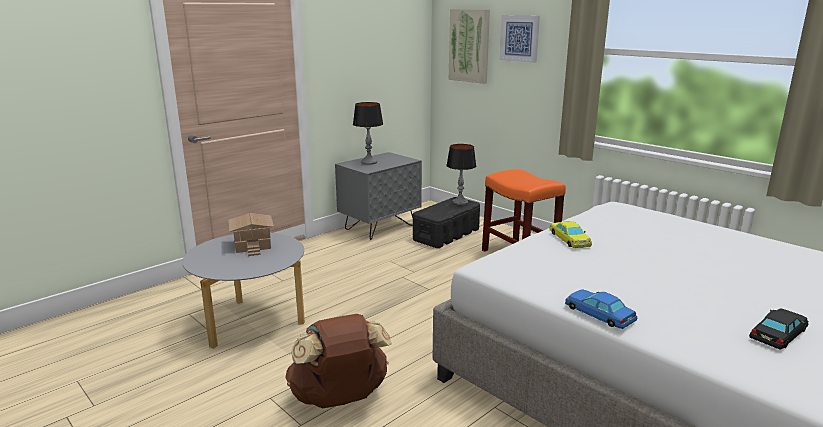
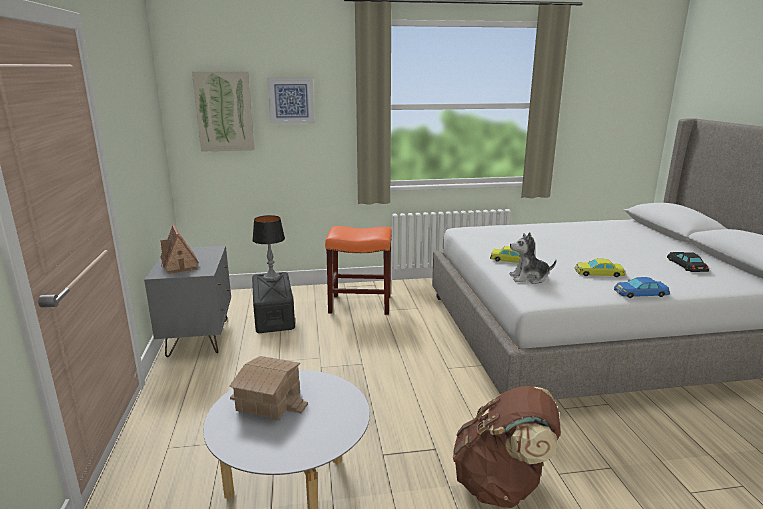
camera: 55 degrees left, 0 degrees up
table lamp [353,102,383,165] -> toy house [160,224,199,274]
none -> plush toy [510,232,557,284]
none -> yellow toy car [575,259,625,277]

